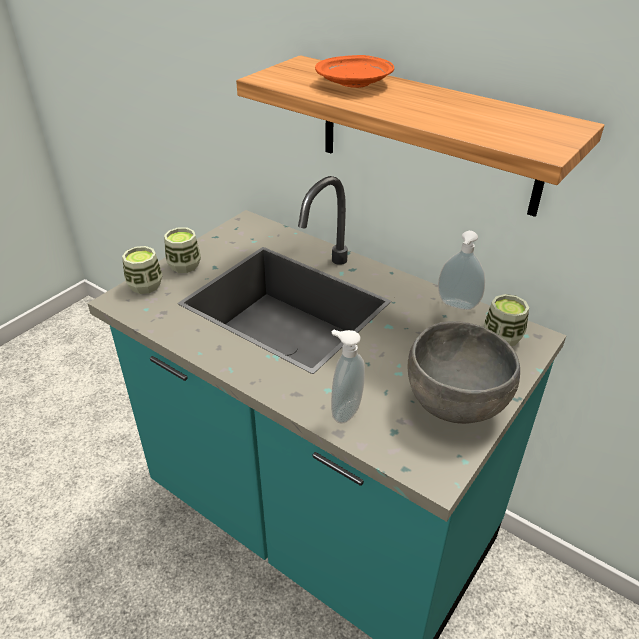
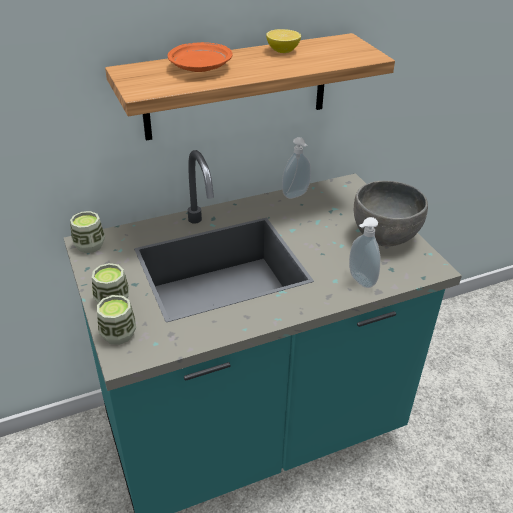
camera: 60 degrees left, 0 degrees up
cup [484,294,529,346] -> cup moved to [70,211,105,253]
none -> lemon [266,29,301,53]

